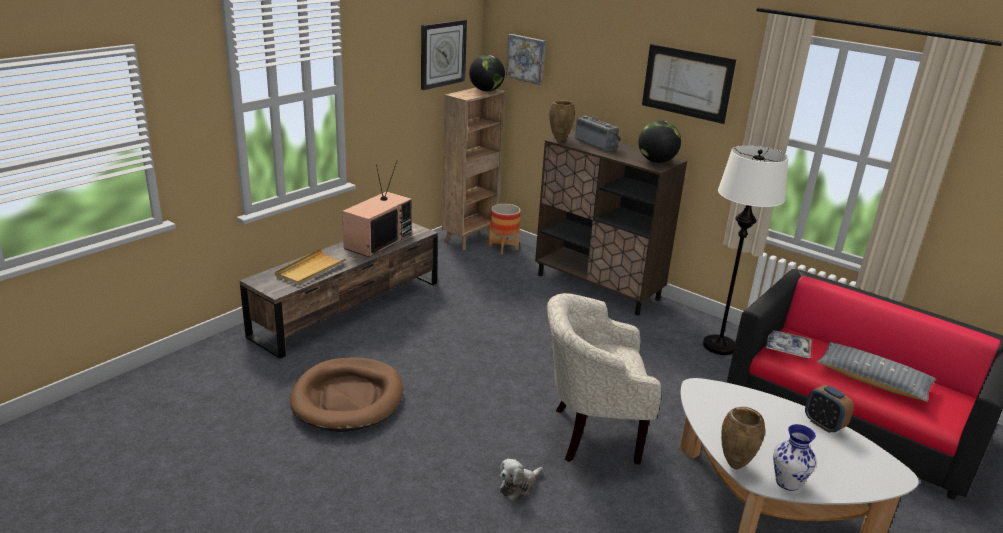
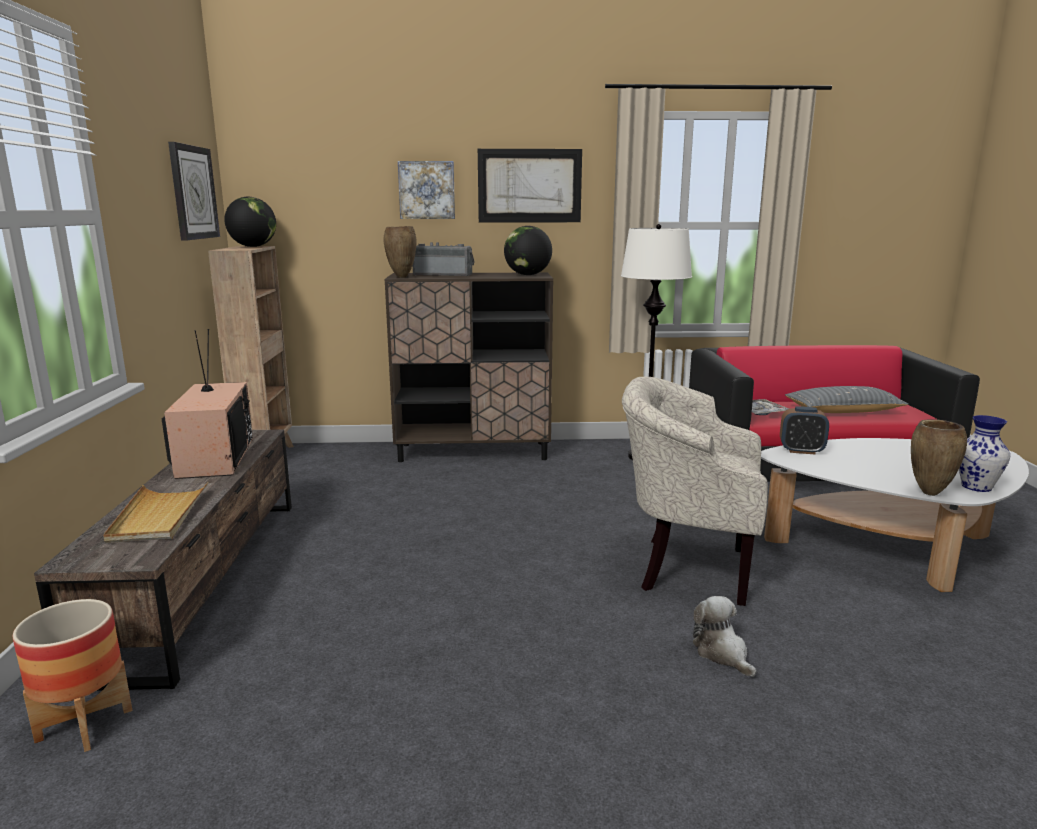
camera: 40 degrees left, 10 degrees down
brown dog bed [290,357,403,432] -> none
planter [489,204,521,254] -> planter moved to [12,599,132,752]
plush toy [500,459,543,501] -> plush toy turned 150 degrees clockwise [693,596,756,677]
picture [506,34,545,85] -> picture moved to [398,161,455,219]
beige armchair [547,293,661,464] -> beige armchair turned 60 degrees clockwise [622,377,768,606]
alarm clock [805,385,854,433] -> alarm clock moved to [780,407,829,454]

